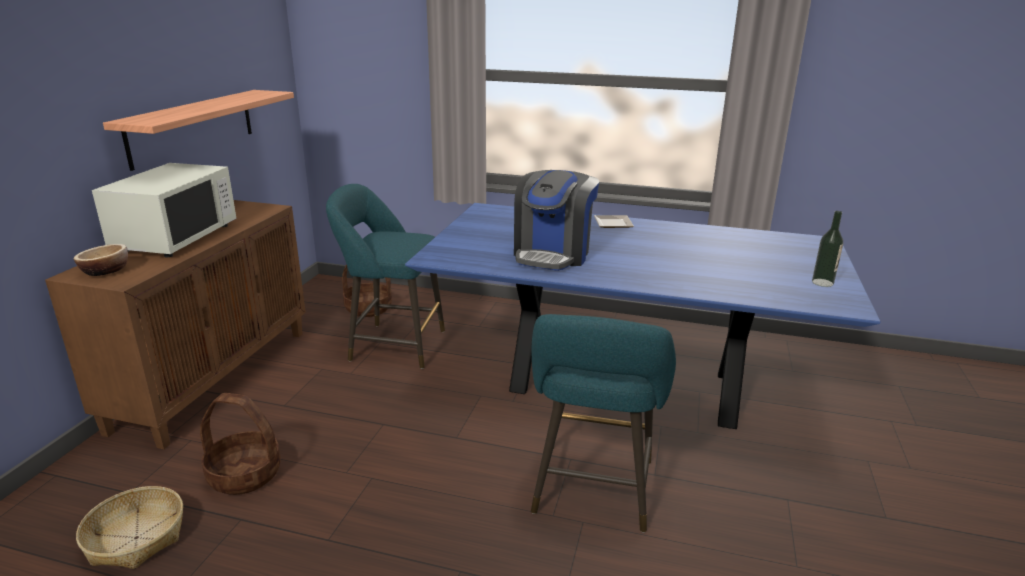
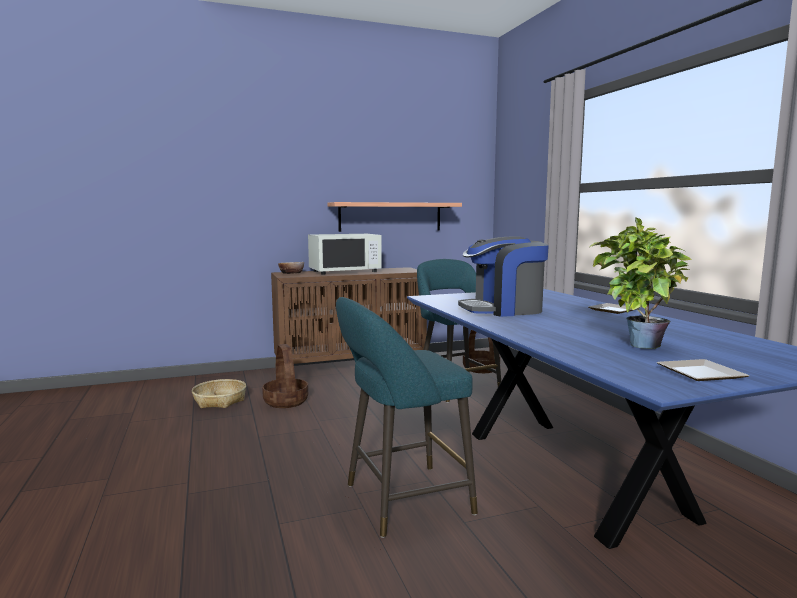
camera: 55 degrees right, 15 degrees down
bottle [812,211,843,287] -> plate [657,359,749,381]
none -> potted plant [589,217,692,349]

